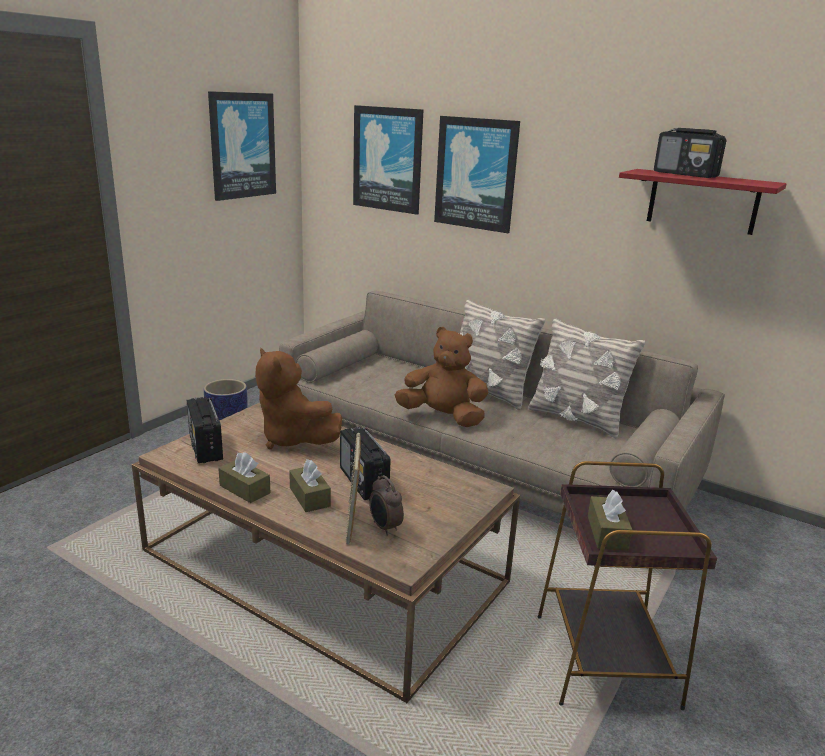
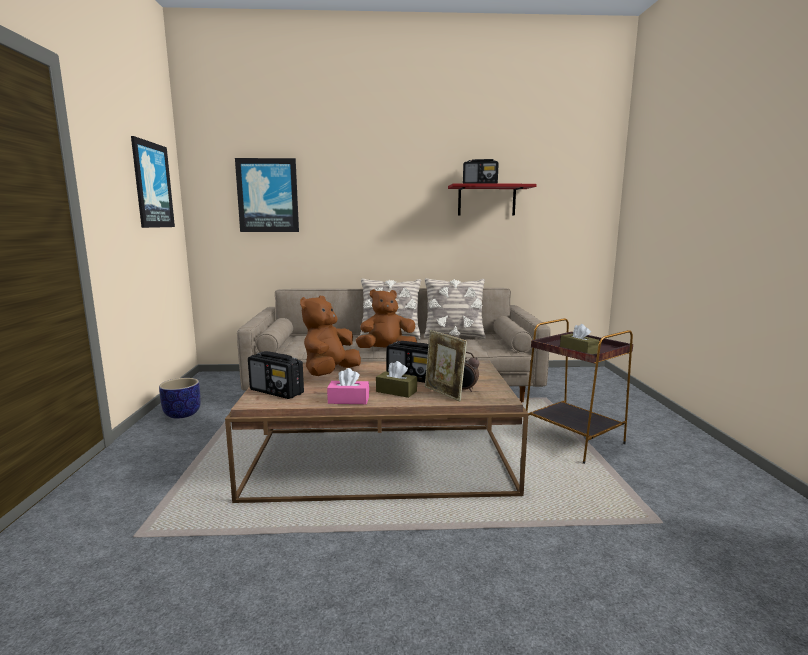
camera: 35 degrees left, 10 degrees down
brown tissue box [218,452,271,503] -> pink tissue box [327,368,369,404]
brown plush toy [255,348,342,449] -> brown plush toy turned 105 degrees clockwise [300,296,361,376]
picture [434,116,520,233] -> none

